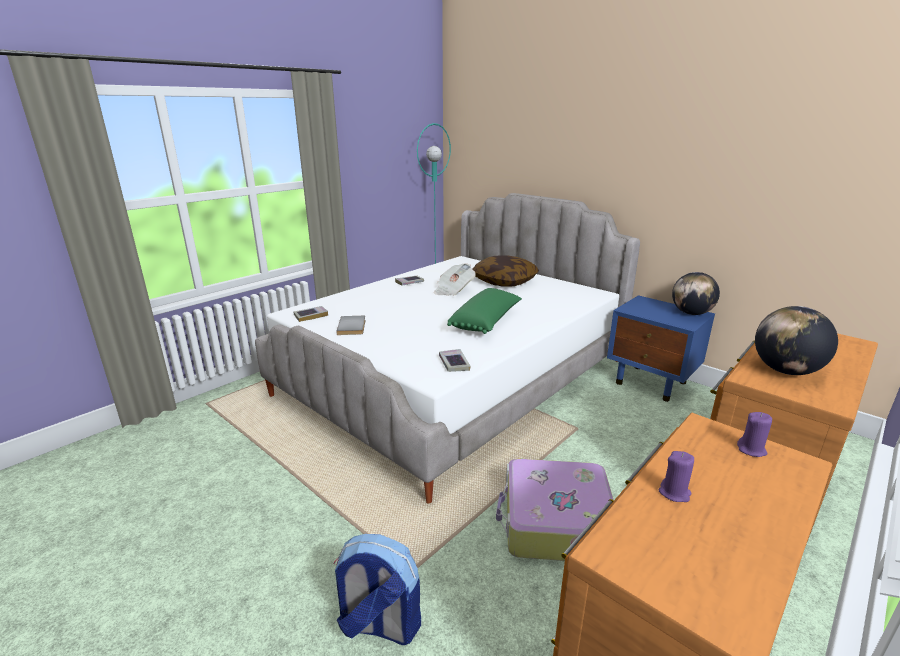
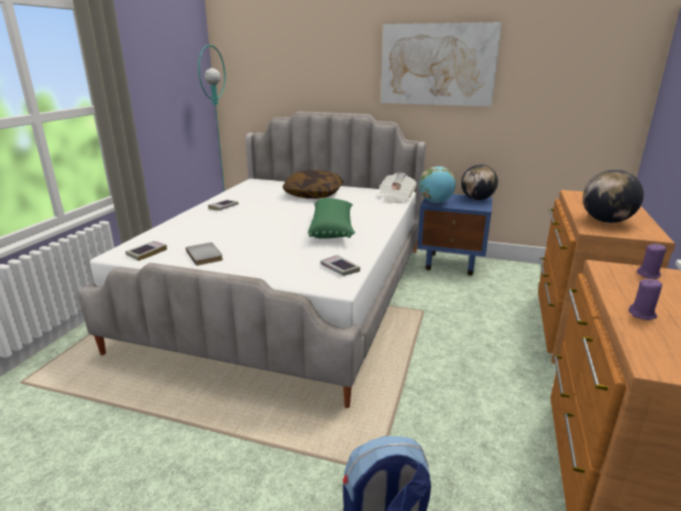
camera: 25 degrees left, 0 degrees up
newspaper [434,263,476,296] -> newspaper moved to [379,172,417,204]
suitcase [496,459,614,561] -> none
none -> picture [381,22,502,106]
none -> globe [419,166,456,203]

